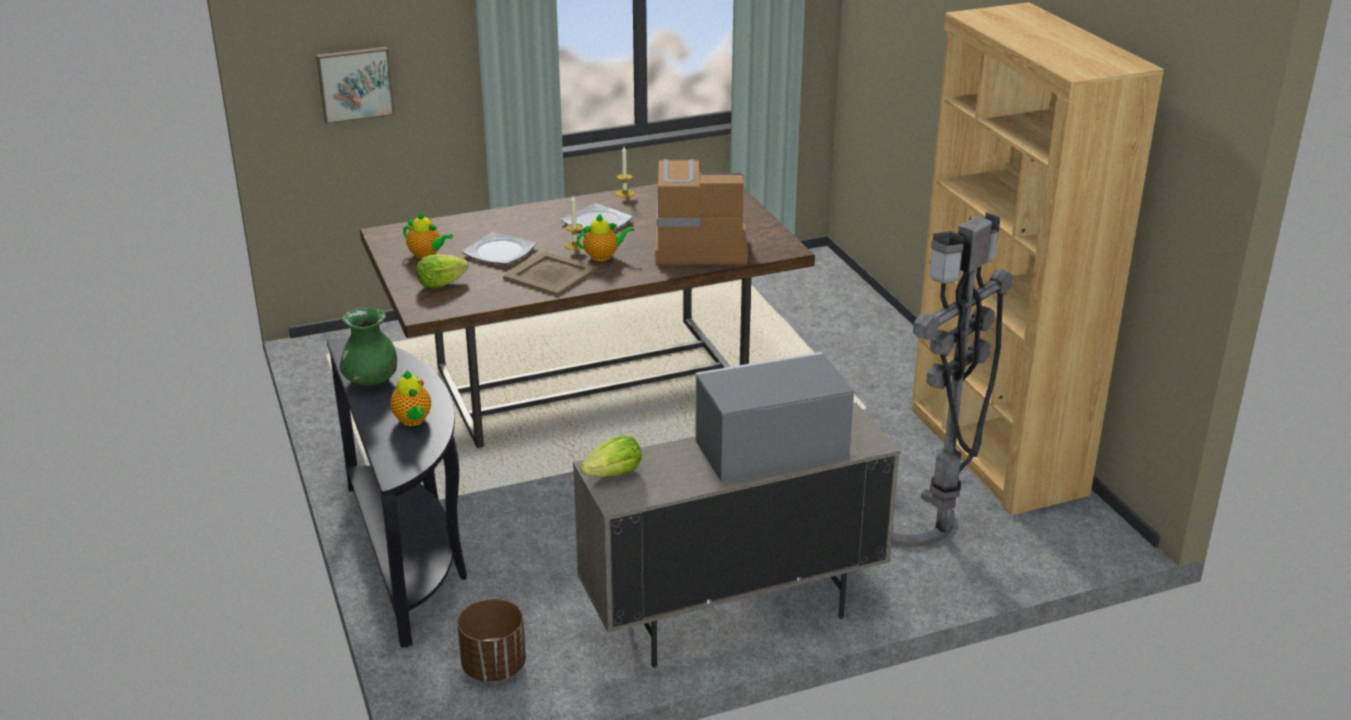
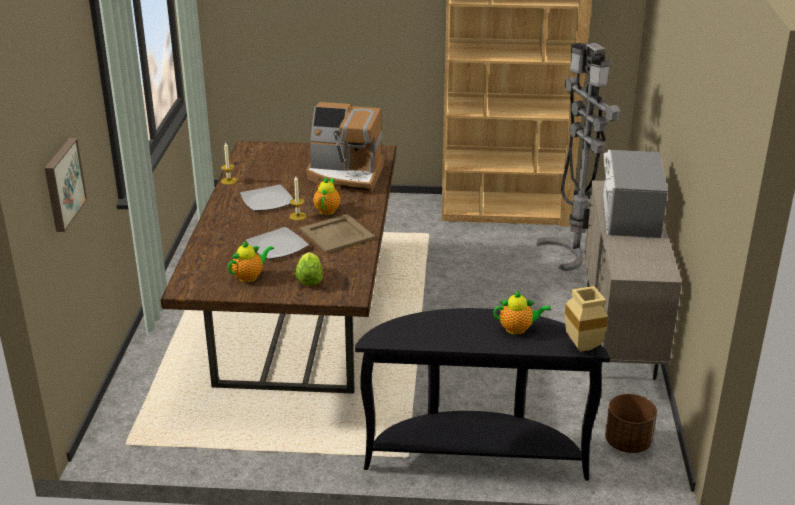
camera: 65 degrees left, 0 degrees up
green vase [340,307,397,385] -> none
lettuce [580,435,642,477] -> none
coffee machine [655,160,748,264] -> coffee machine turned 105 degrees counterclockwise [306,102,384,193]
none -> beige vase [565,286,609,352]

